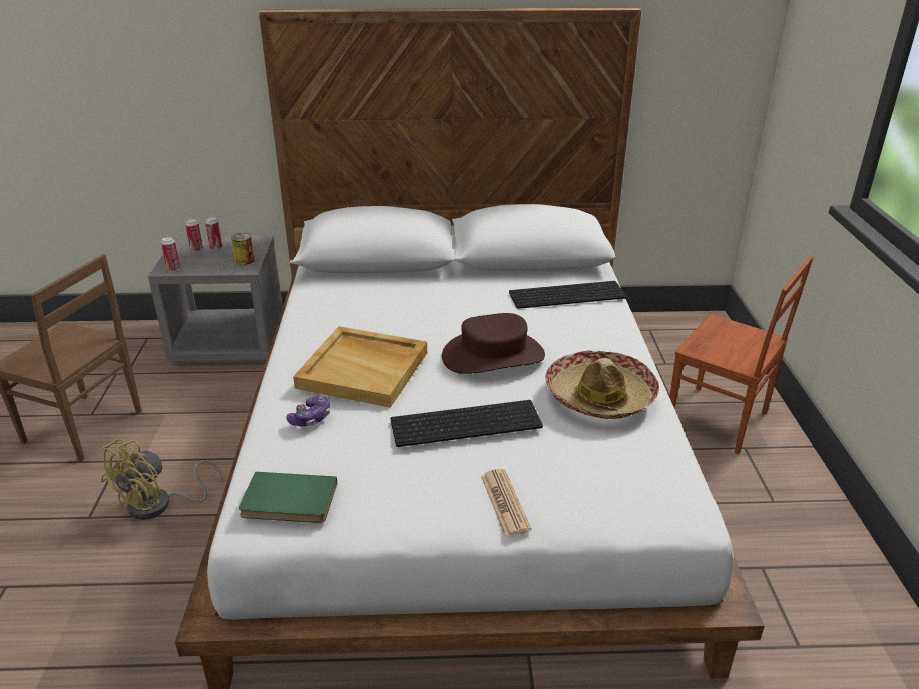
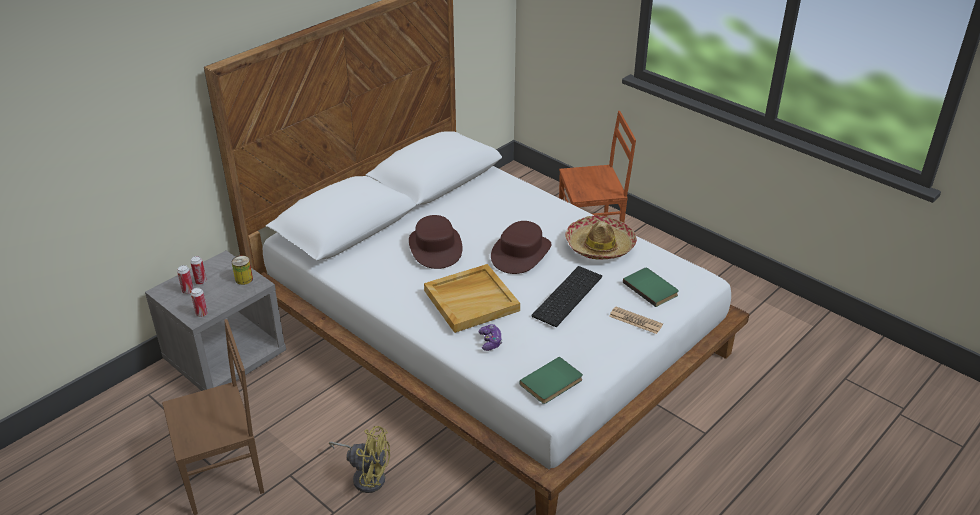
camera: 45 degrees left, 5 degrees up
yellow fan [101,439,223,520] -> yellow fan turned 60 degrees counterclockwise [329,426,390,493]
keyboard [509,281,627,309] -> none
none -> brown hat [409,215,462,269]
none -> green book [623,268,679,307]

